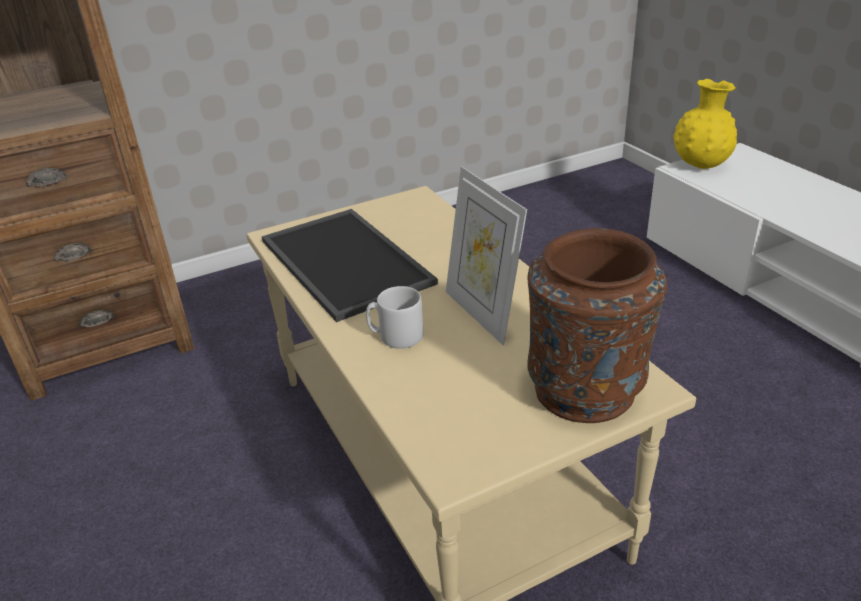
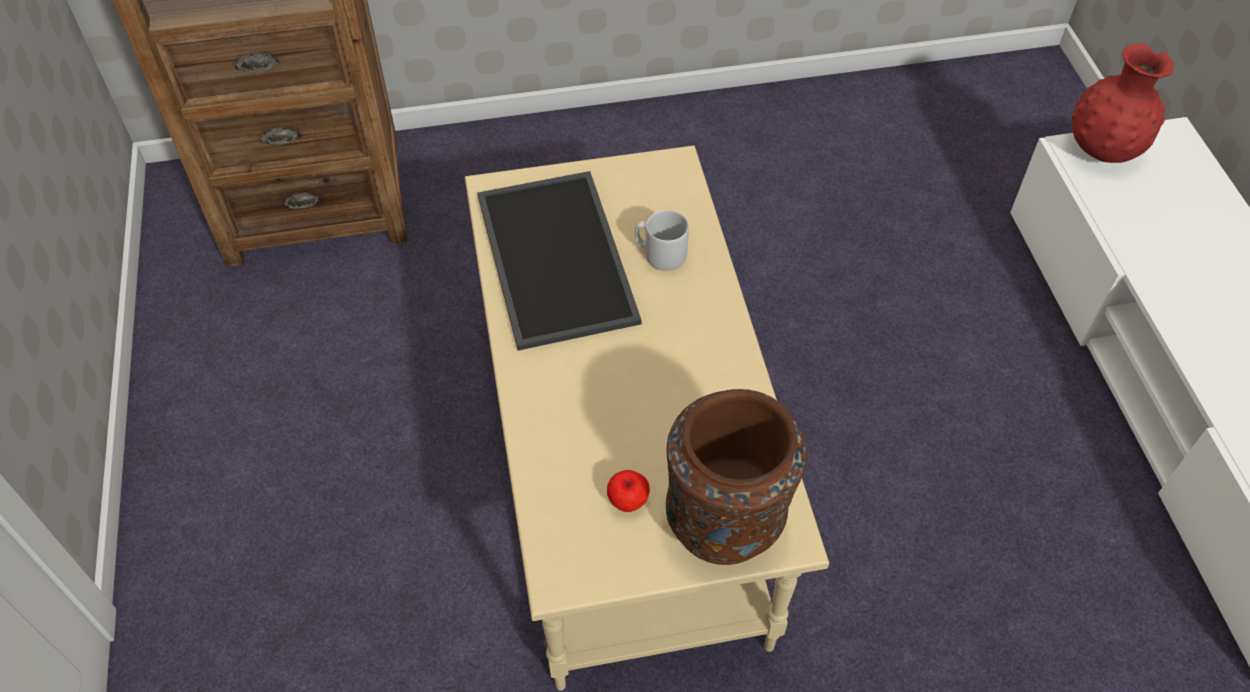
camera: 15 degrees right, 20 degrees up
grey mug [366,286,424,349] -> grey mug moved to [635,210,689,271]
picture frame [446,167,527,345] -> none
yellow vase [673,79,737,169] -> red vase [1072,43,1174,163]
none -> apple [607,470,650,512]

